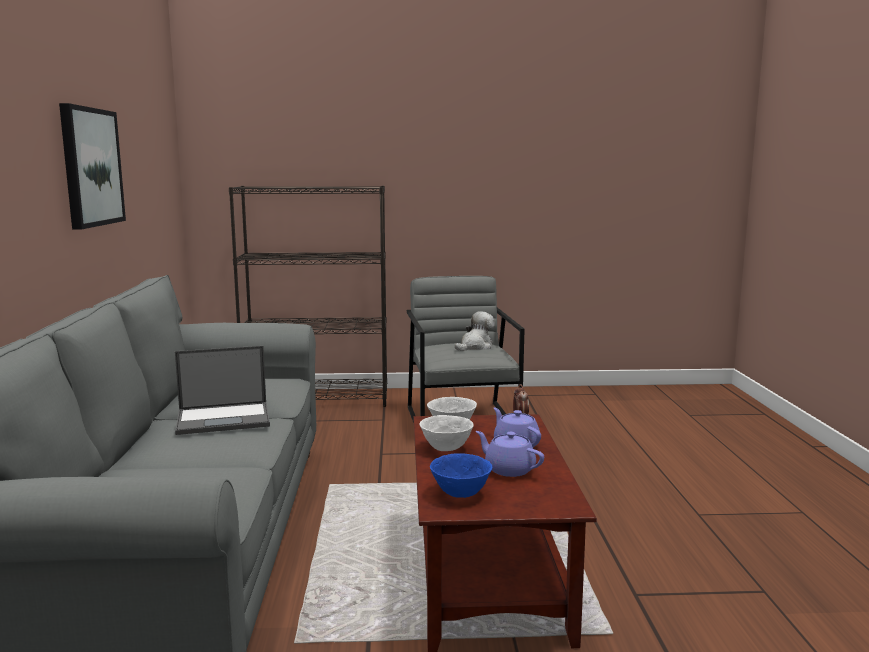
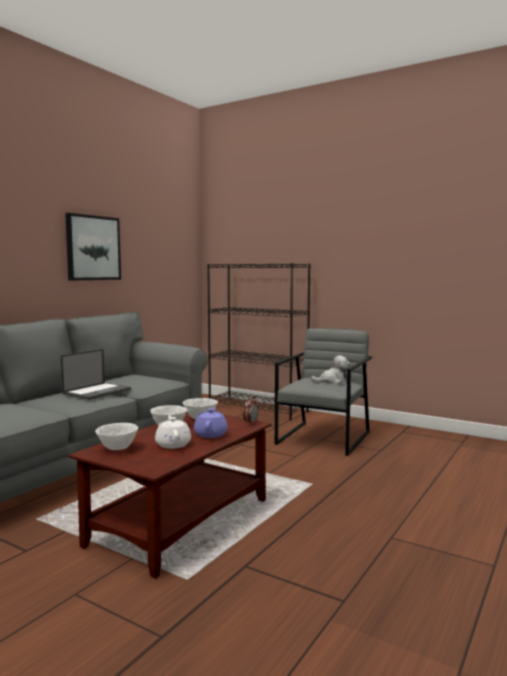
camera: 35 degrees right, 5 degrees down
laptop [175,346,270,435] -> laptop turned 75 degrees counterclockwise [60,349,131,400]
blue bowl [430,453,492,498] -> white bowl [95,423,138,450]
purple teapot [476,431,544,477] -> white teapot [155,415,191,449]

